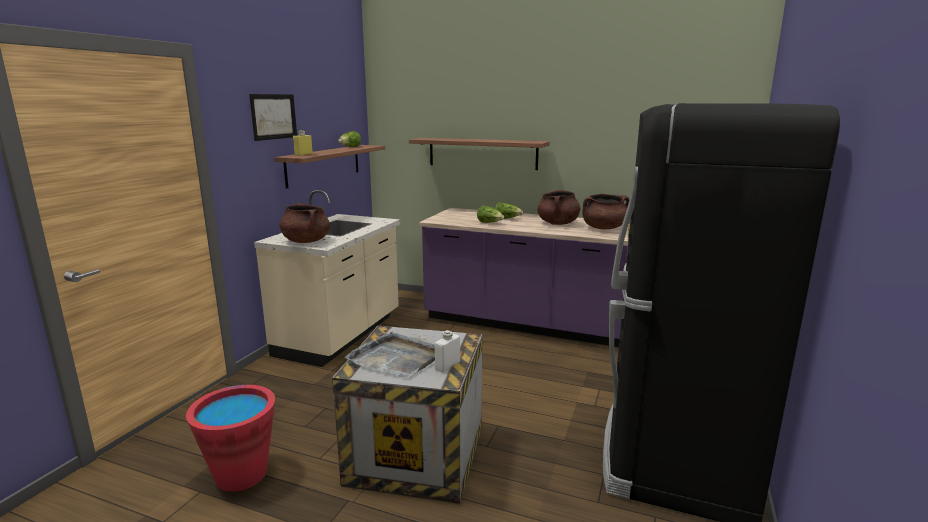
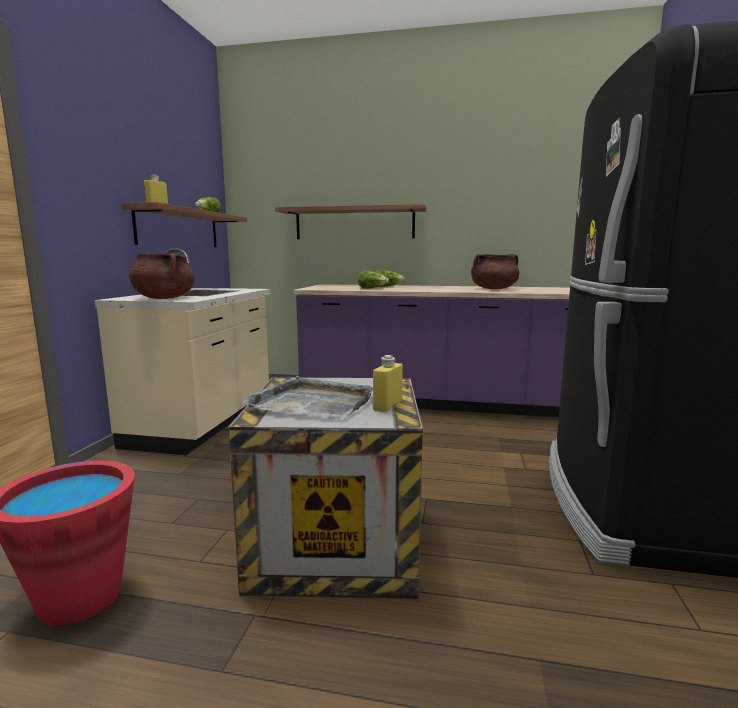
camera: 10 degrees left, 5 degrees down
picture [249,94,297,141] -> none
white bottle [435,330,460,373] -> yellow bottle [373,355,403,412]
brown cooking pot [538,190,580,225] -> none

